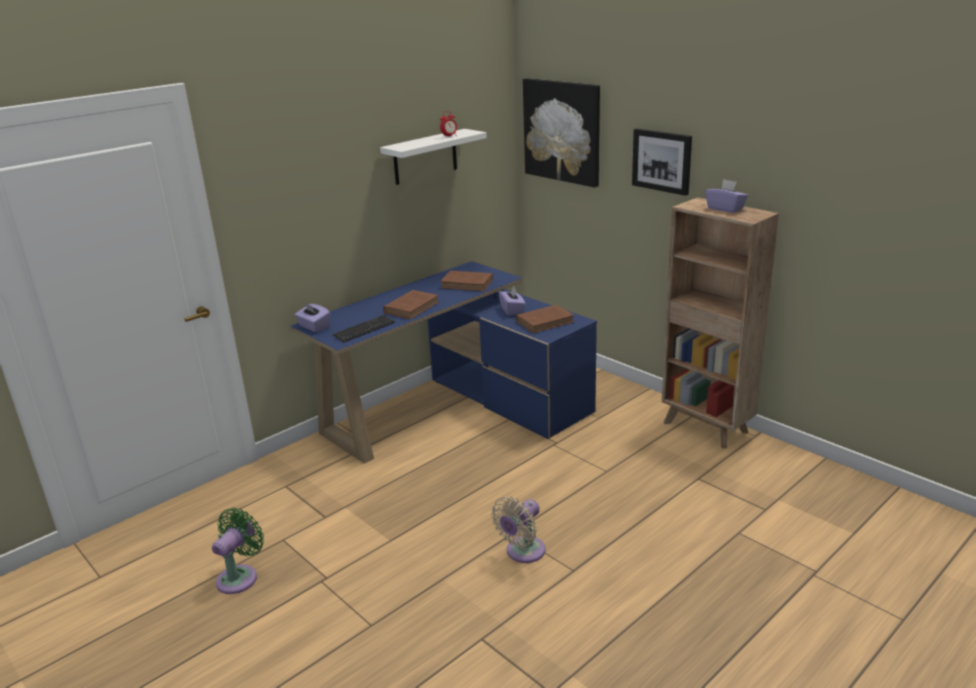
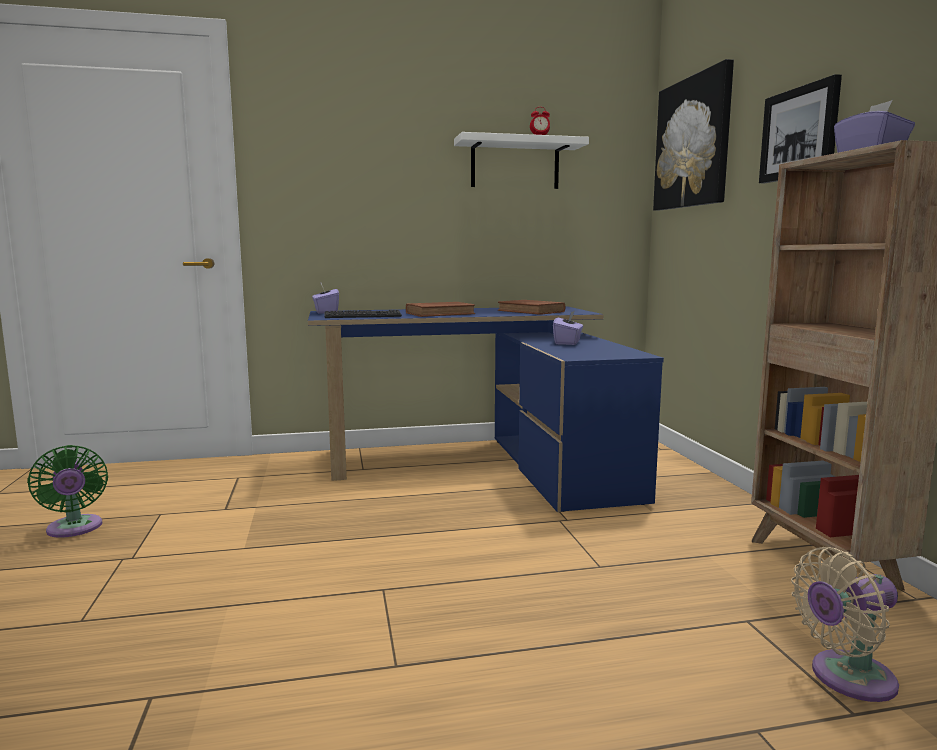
camera: 30 degrees right, 15 degrees down
green fan [212,508,264,594] -> green fan turned 90 degrees clockwise [27,445,108,538]
beige fan [491,497,545,563] -> beige fan moved to [791,547,899,702]
brown book [516,305,574,333] -> none

